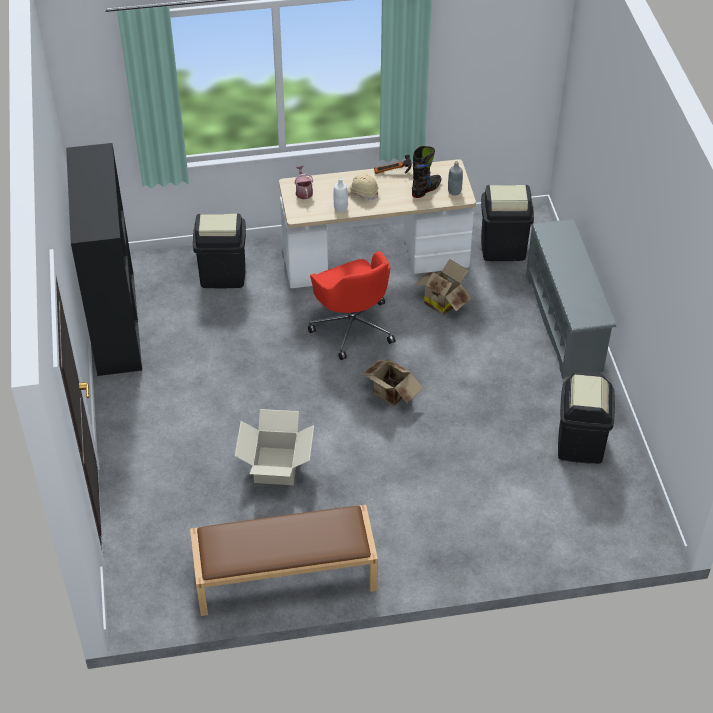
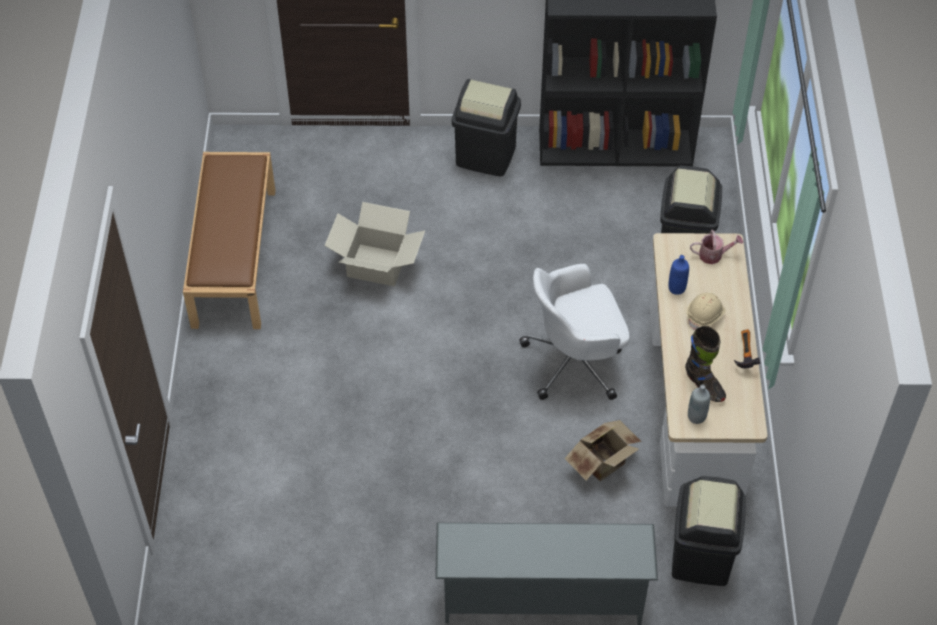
camera: 100 degrees right, 5 degrees up
red office chair [308,251,395,360] -> white office chair [519,264,630,400]
white bottle [334,178,348,212] -> blue bottle [668,255,689,295]
cardboard box [362,360,423,406] -> none
black trash can [558,372,615,464] -> black trash can moved to [452,79,521,177]

